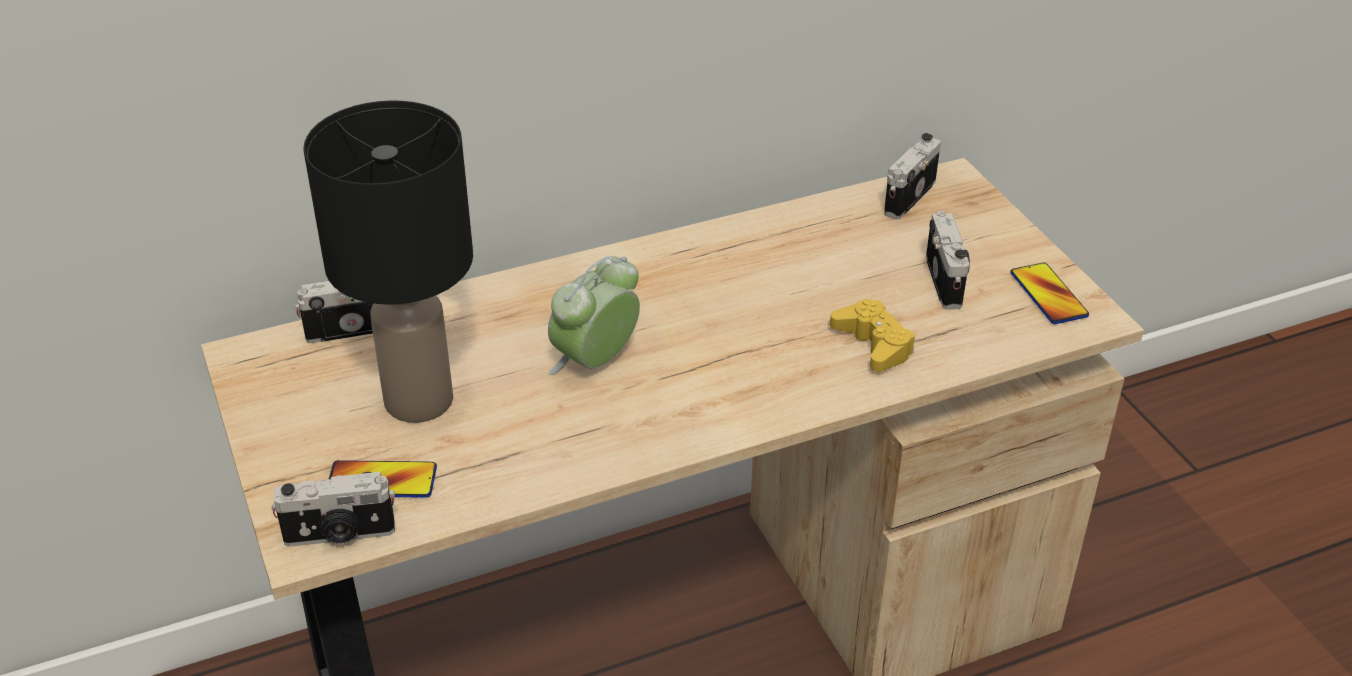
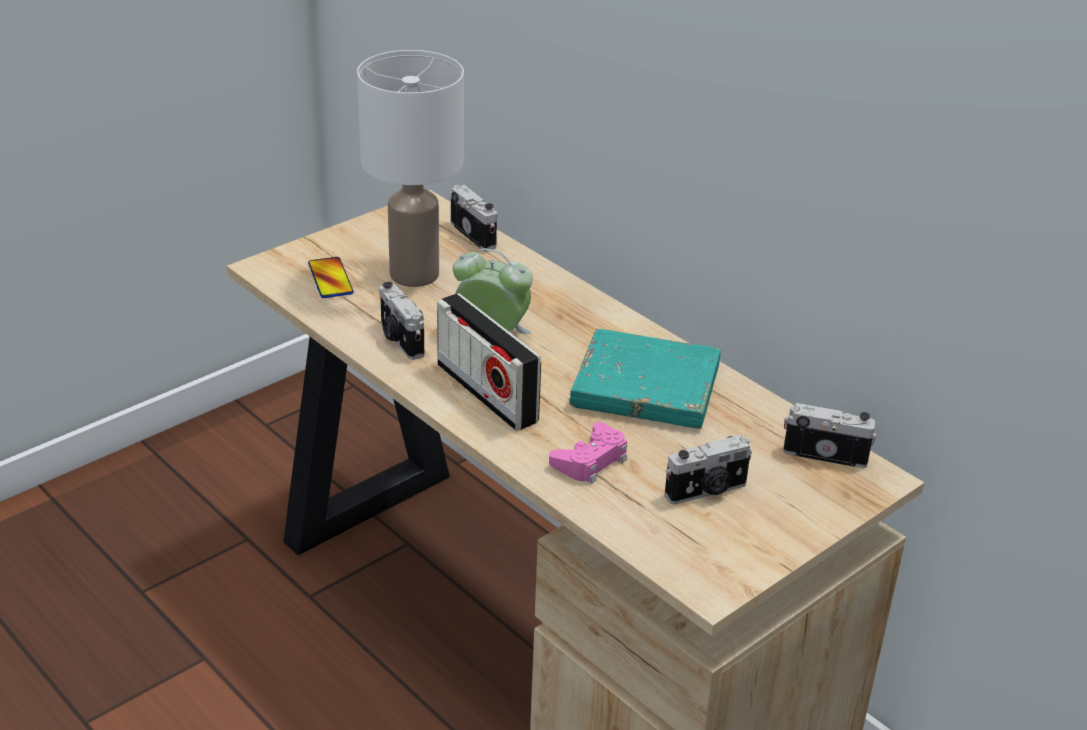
camera: 70 degrees right, 5 degrees down
camera [272,472,395,547] -> camera moved to [380,282,424,360]
black table lamp [303,101,473,423] -> white table lamp [357,50,464,287]
yellow game controller [830,299,915,372] -> pink game controller [549,422,627,484]
phone [1010,263,1089,324] -> none
none -> radio [437,293,541,431]
none -> turquoise book [569,329,721,429]

